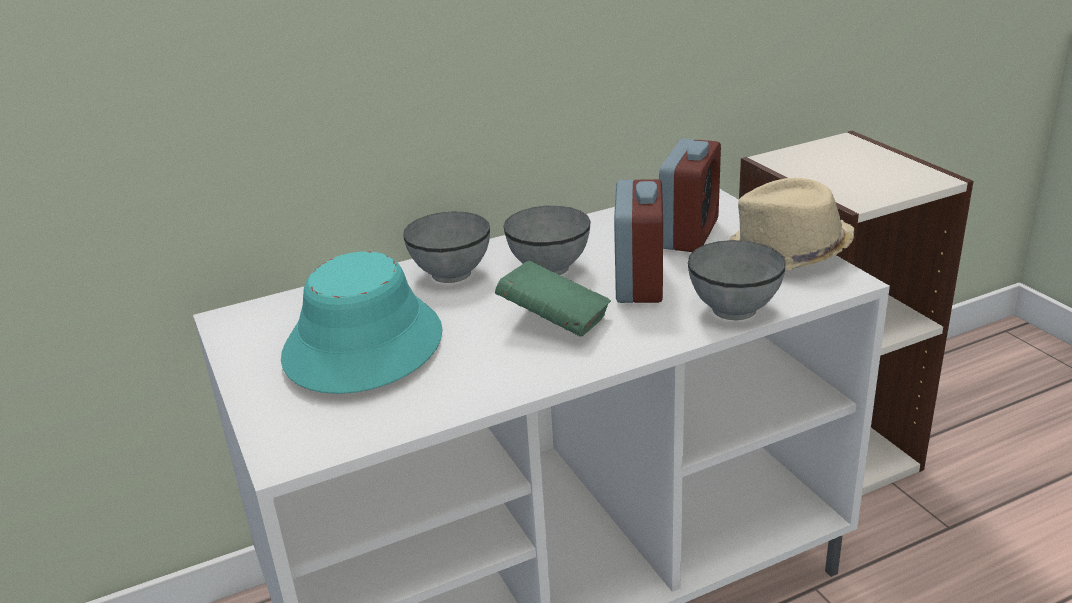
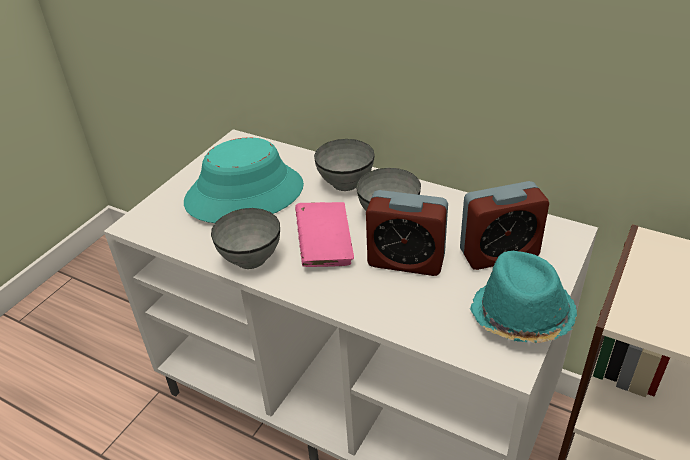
camera: 55 degrees right, 10 degrees up
green book [495,260,611,337] -> pink book [295,202,354,267]
alarm clock [614,179,663,303] -> alarm clock turned 45 degrees clockwise [366,190,448,276]
grey bowl [688,240,786,320] -> grey bowl moved to [211,208,280,269]
beige hat [729,178,854,270] -> turquoise hat [470,251,577,343]

